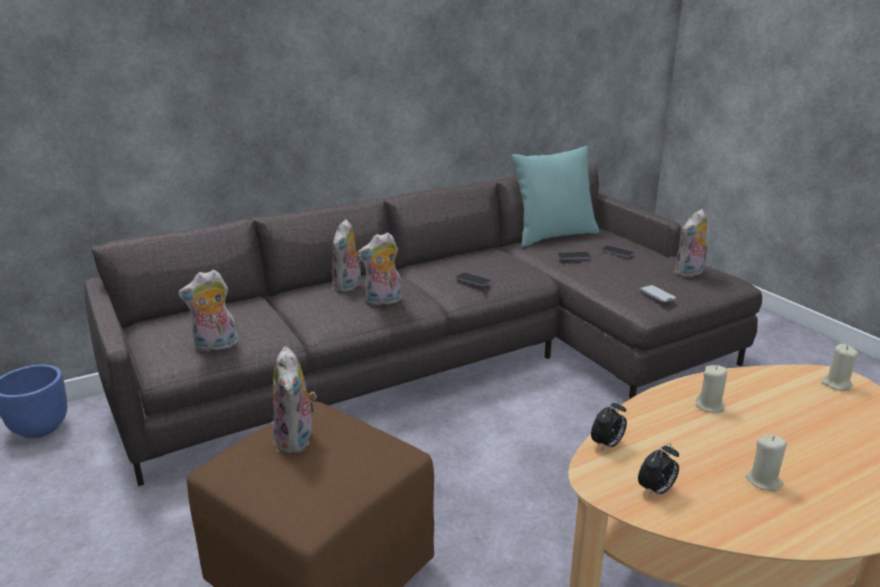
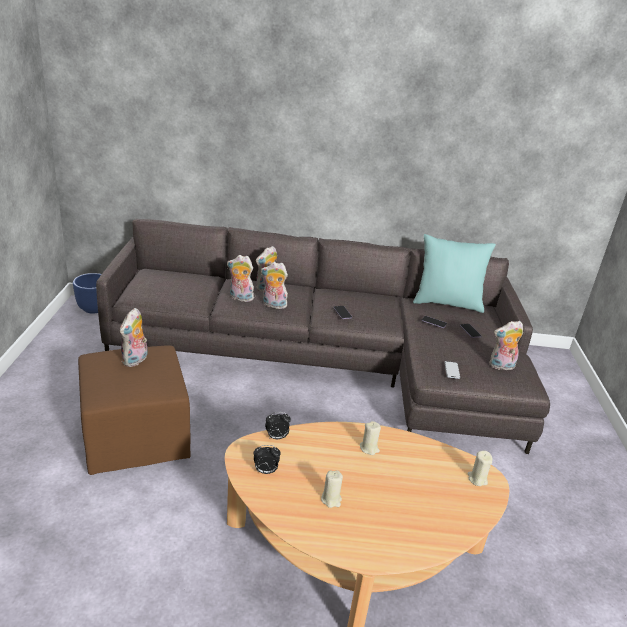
camera: 30 degrees right, 5 degrees up
plush toy [178,270,238,352] -> plush toy moved to [227,255,254,302]

